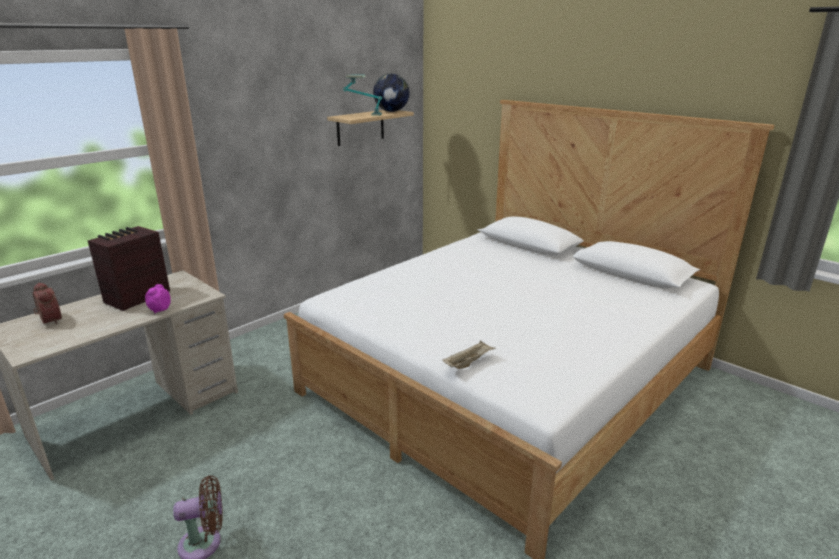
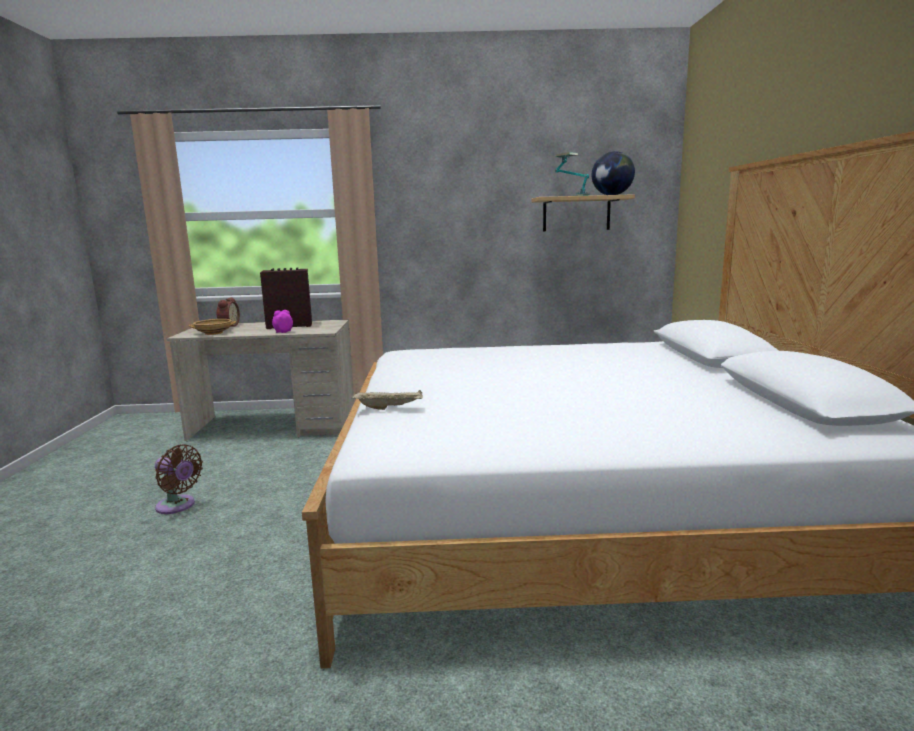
camera: 45 degrees right, 10 degrees down
none -> beige bowl [189,319,236,335]

